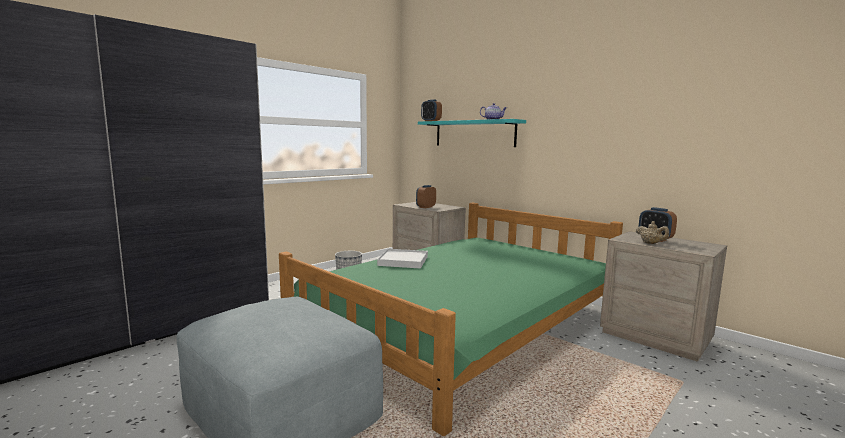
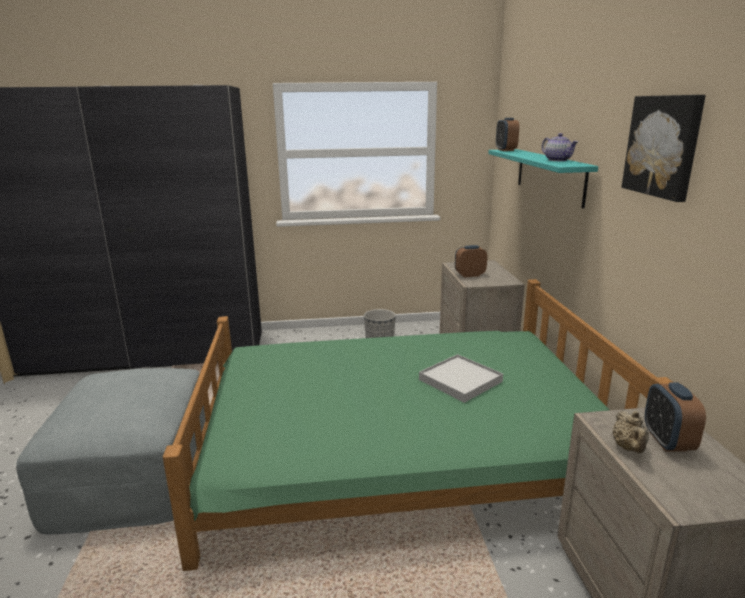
camera: 40 degrees right, 10 degrees up
white tray [377,249,428,269] -> white tray moved to [419,354,503,403]
none -> picture [622,95,706,202]

